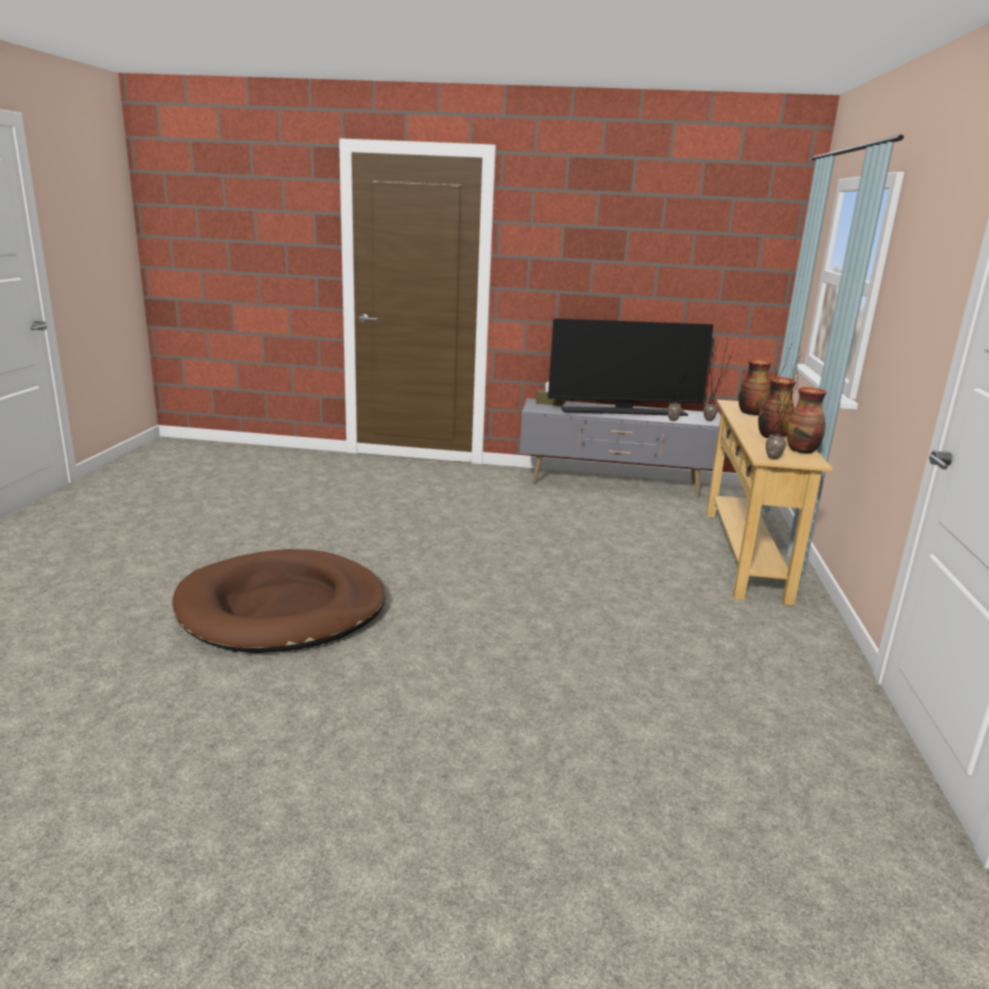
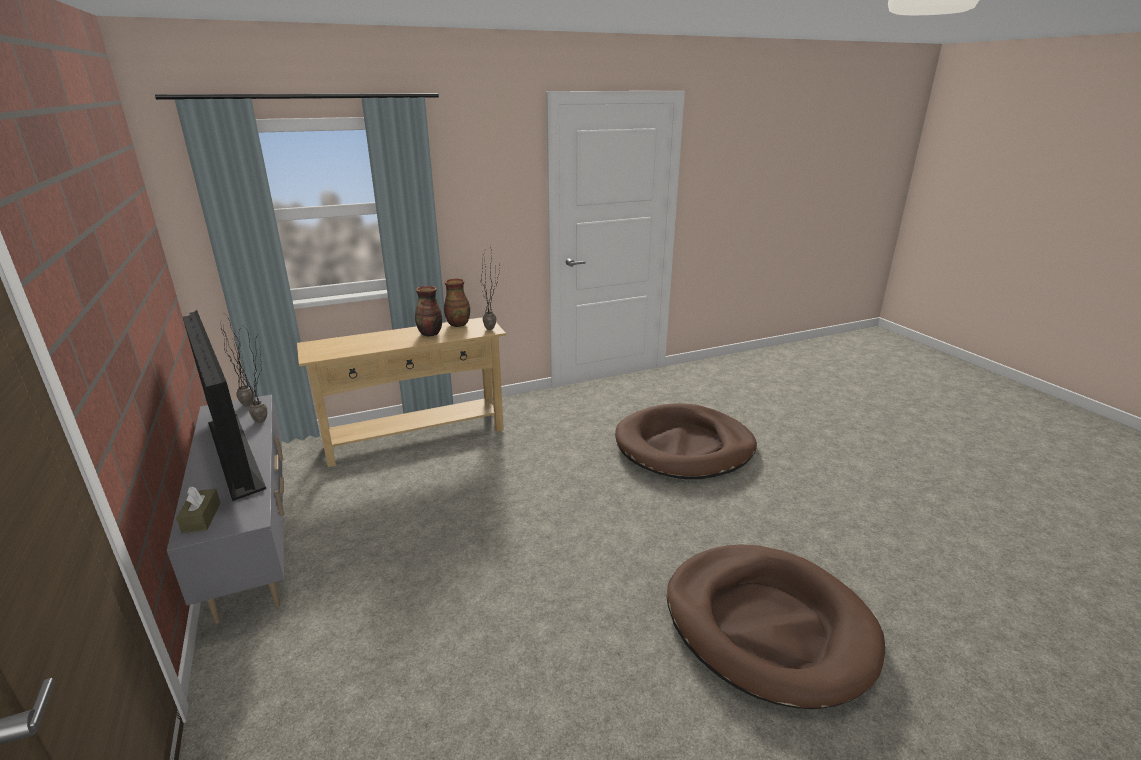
camera: 120 degrees left, 5 degrees up
vase [738,359,772,415] -> none
none -> brown dog bed [615,403,757,479]

